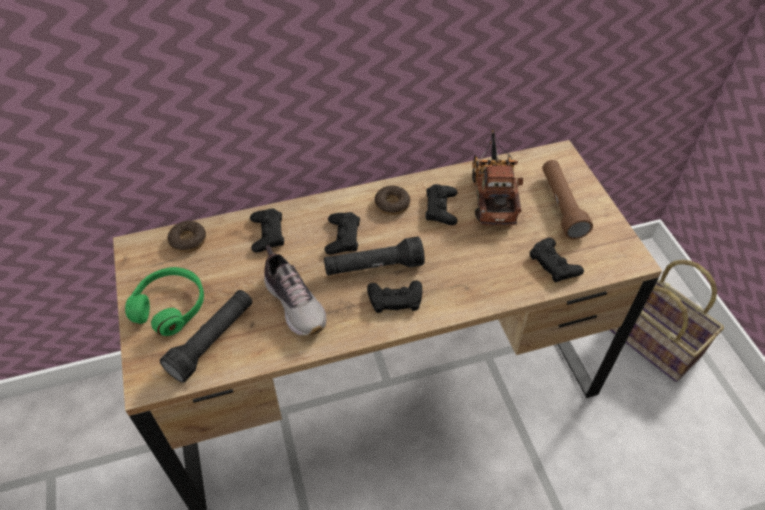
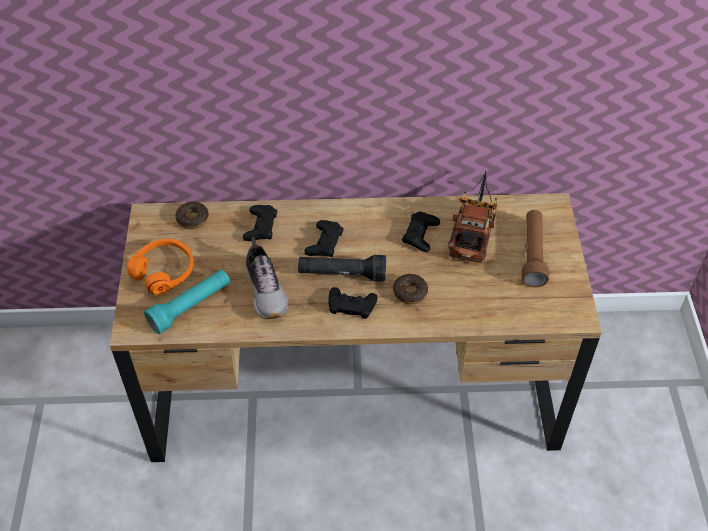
camera: 15 degrees right, 0 degrees up
green headphones [125,267,204,336] -> orange headphones [127,239,194,295]
black flashlight [160,290,252,382] -> turquoise flashlight [144,269,230,334]
donut [375,186,410,215] -> donut moved to [393,273,428,304]
black game controller [529,238,584,283] -> none
basket [610,260,724,382] -> none

